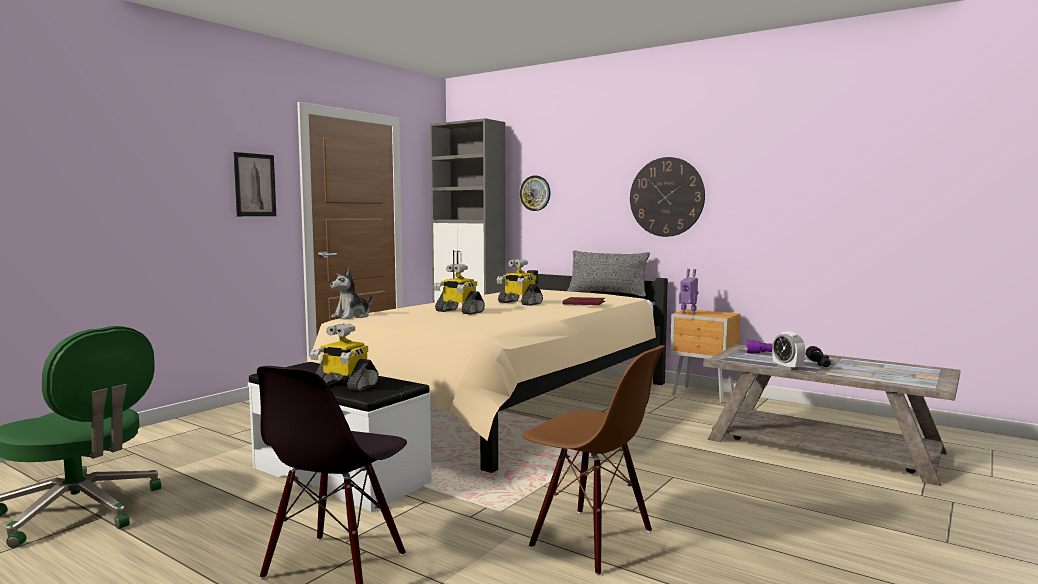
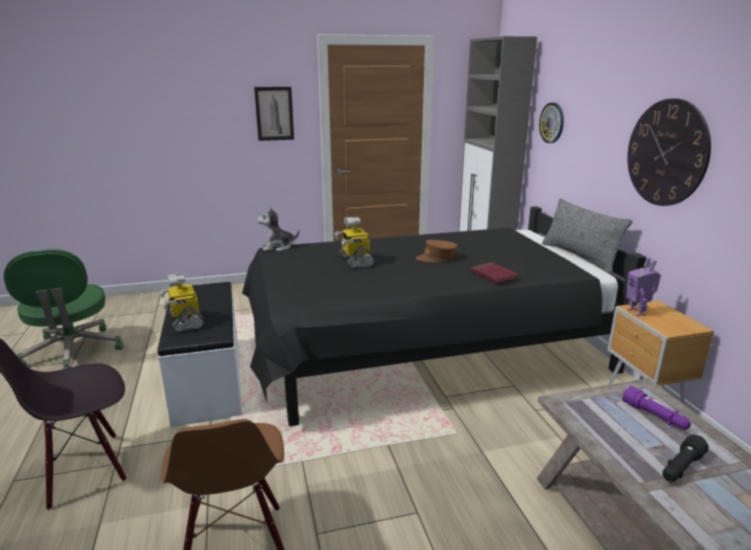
camera: 40 degrees right, 15 degrees up
beige bed [307,270,668,473] -> black bed [242,206,646,426]
toy robot [497,259,543,306] -> brown cap [416,240,457,263]
alarm clock [772,331,805,371] -> none

